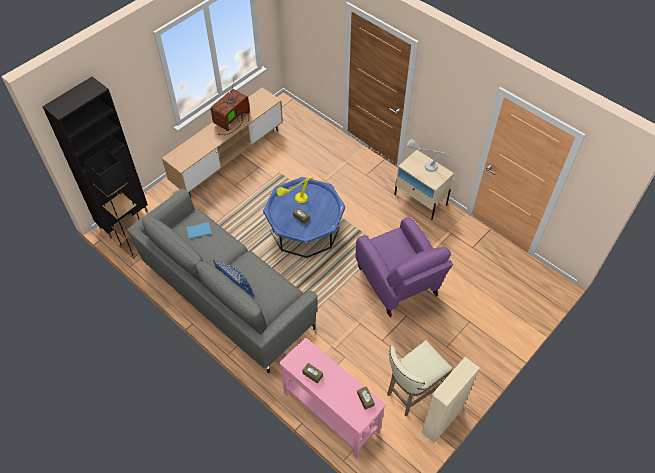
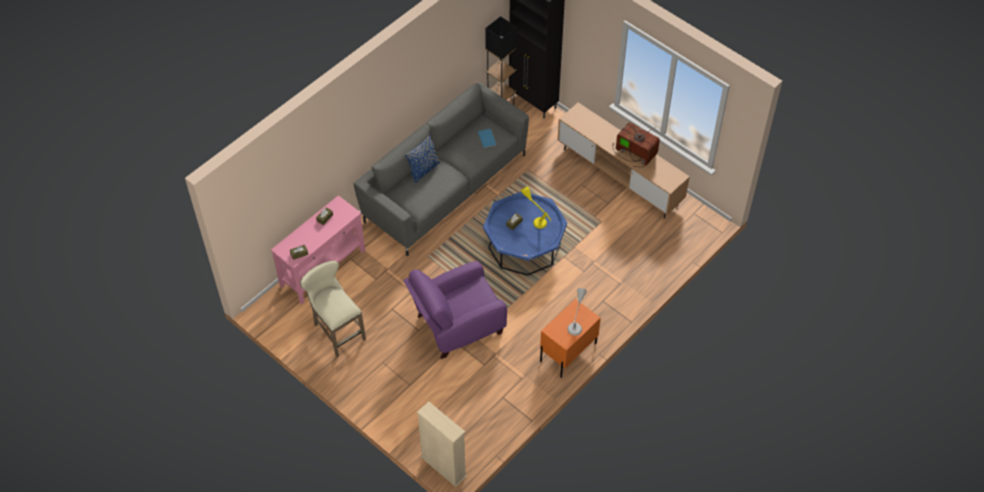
camera: 90 degrees right, 0 degrees up
beige nightstand [394,150,454,220] -> orange nightstand [540,299,601,378]
beige bookcase [420,357,480,444] -> beige bookcase moved to [417,401,467,487]

